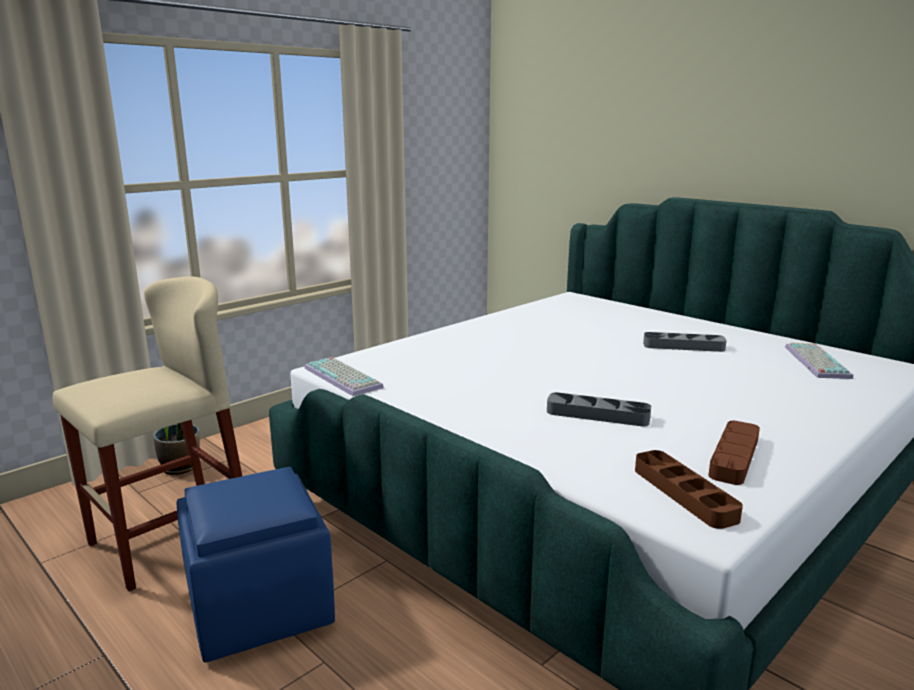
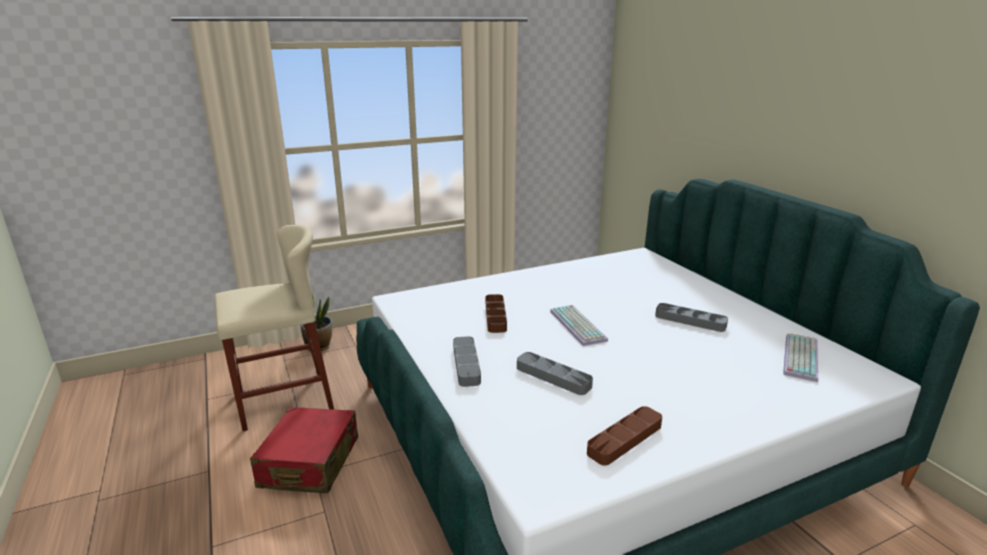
camera: 20 degrees right, 5 degrees up
blue ottoman [177,467,335,663] -> red suitcase [250,407,358,493]
keyboard [304,357,384,396] -> keyboard moved to [550,305,608,346]
brown tray [635,450,743,529] -> brown tray moved to [486,294,507,333]
none -> grey tray [453,336,481,387]

